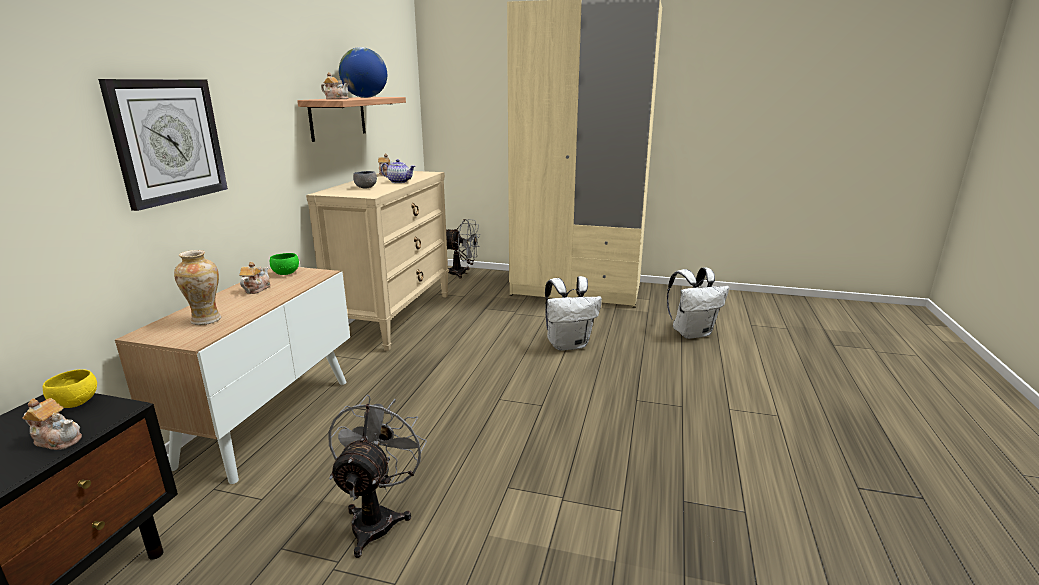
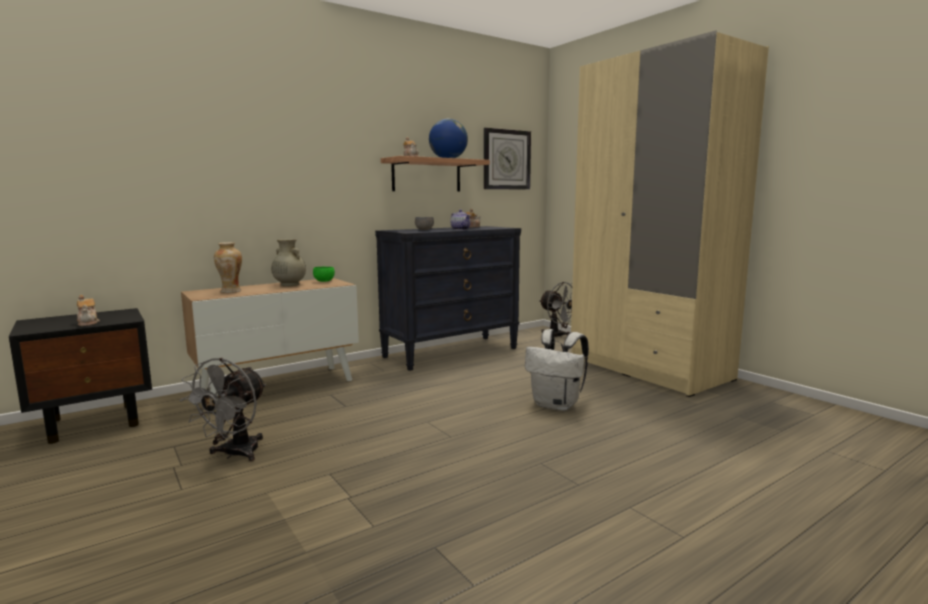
camera: 40 degrees right, 10 degrees down
yellow bowl [43,369,97,408] -> none
wall clock [98,79,228,211] -> wall clock moved to [484,128,531,190]
teapot [239,262,271,294] -> beige vase [271,239,306,286]
beige dresser [306,171,449,351] -> black dresser [375,226,521,371]
grey fan [328,395,427,558] -> grey fan turned 150 degrees clockwise [180,358,266,461]
white backpack [667,267,729,339] -> none

